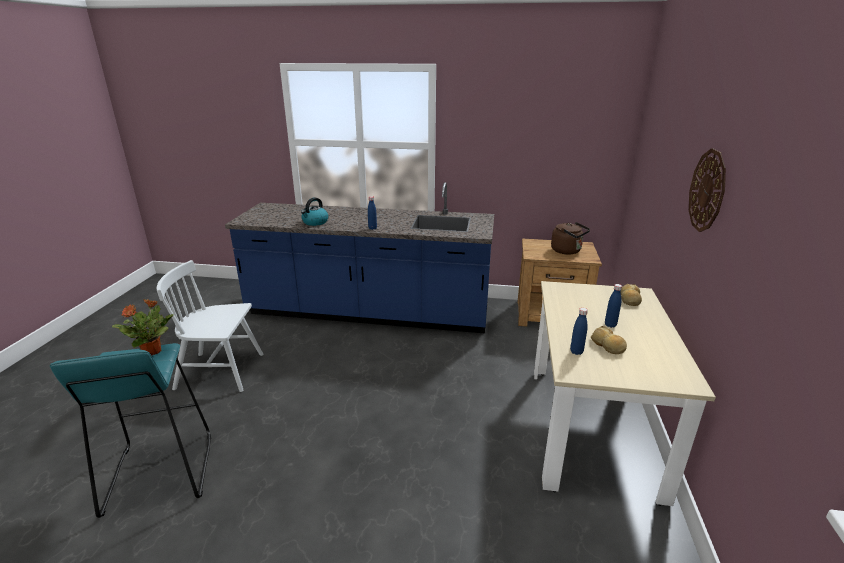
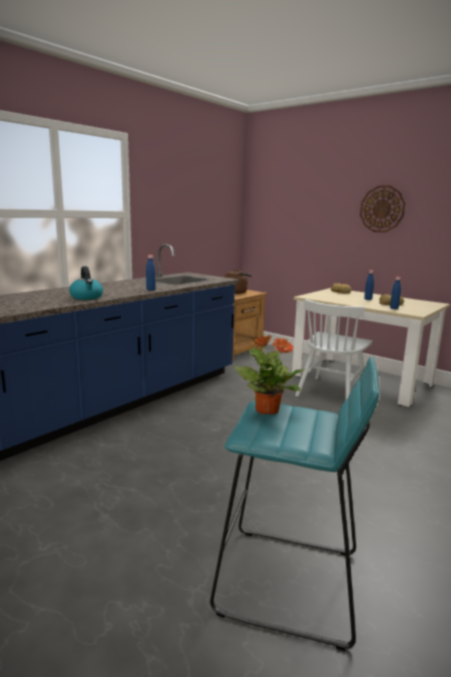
camera: 60 degrees left, 10 degrees down
white chair [157,260,263,392] -> white chair moved to [295,299,373,400]

